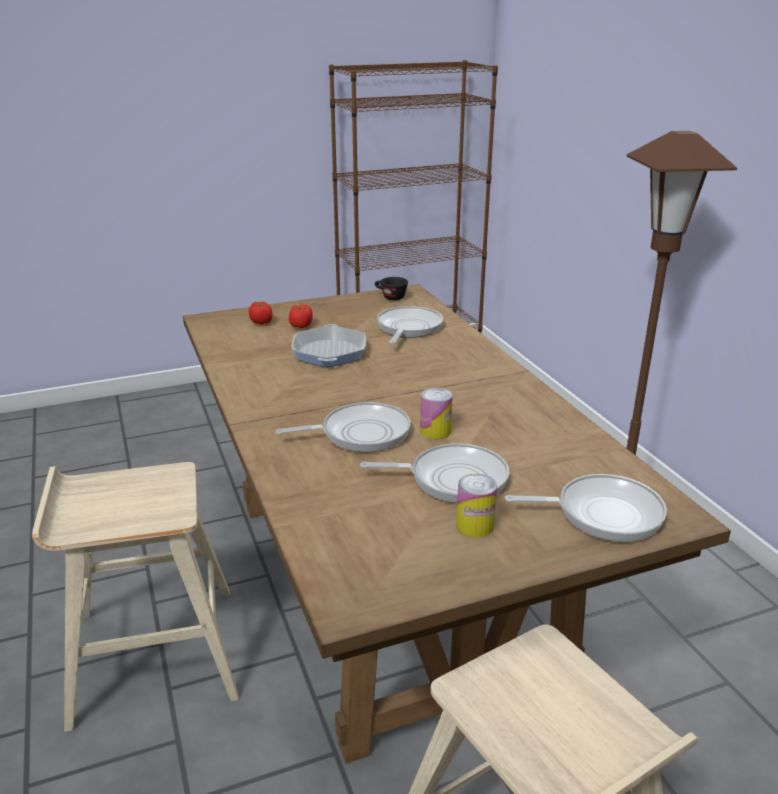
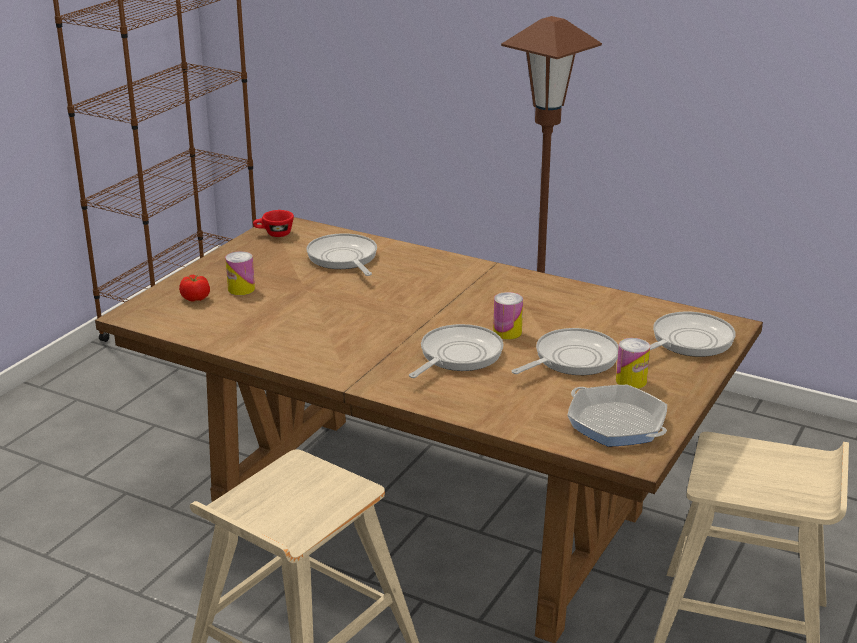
camera: 40 degrees left, 0 degrees up
tomato [289,304,313,328] -> can [225,251,255,295]
frying pan [292,324,366,367] -> frying pan moved to [567,385,667,447]
black cup [375,277,408,300] -> red cup [253,210,294,237]

